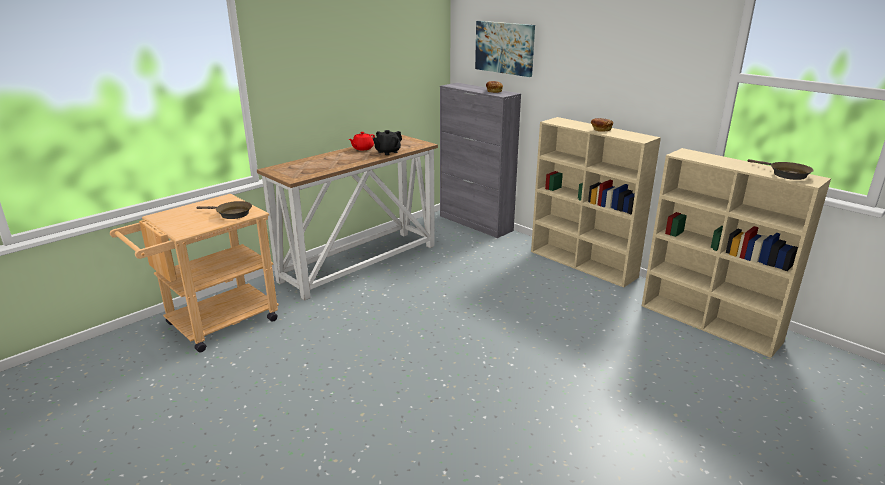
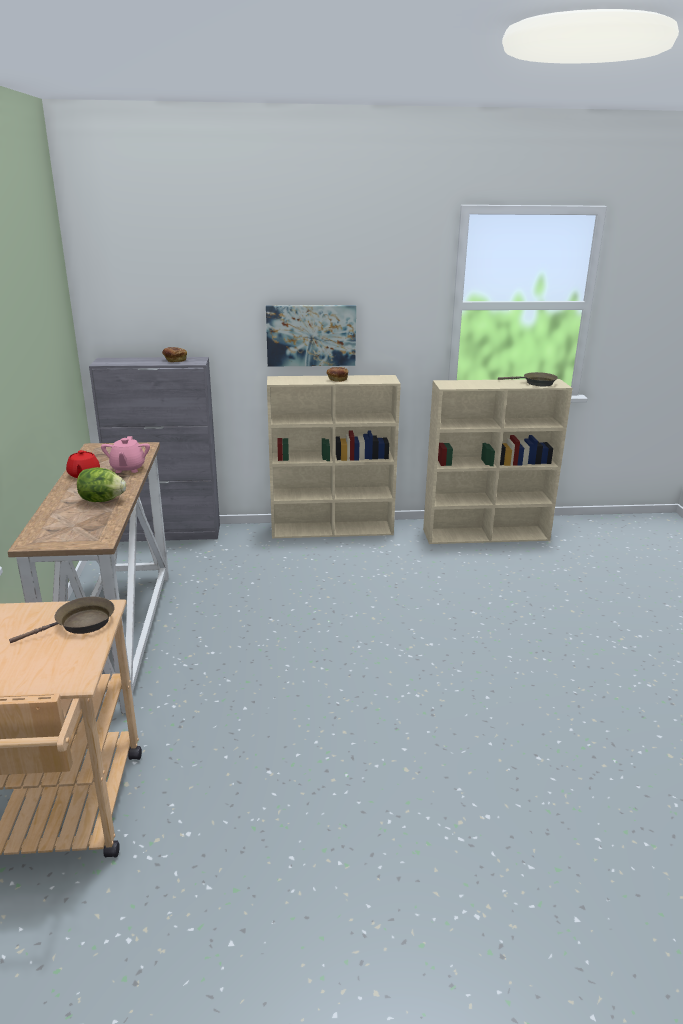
camera: 50 degrees left, 0 degrees up
black teapot [373,130,402,155] -> pink teapot [101,436,150,473]
picture [475,21,535,77] -> picture moved to [266,305,356,367]
none -> lettuce [77,467,126,502]

